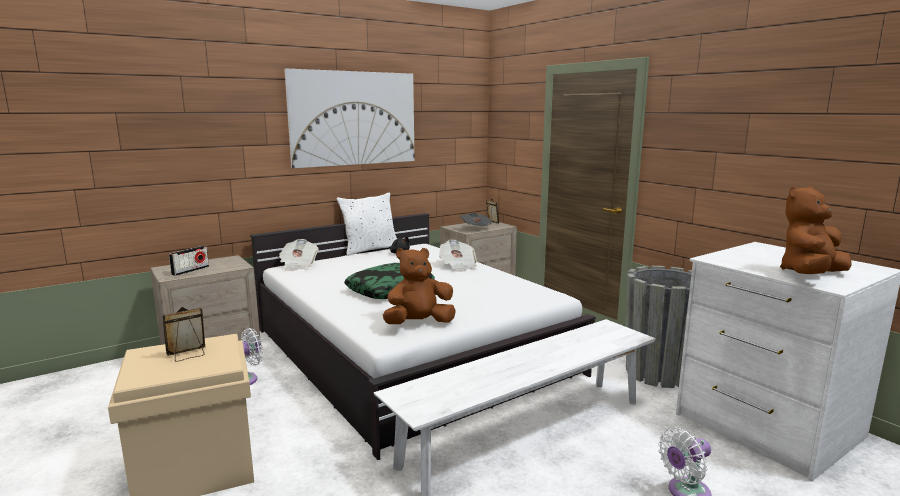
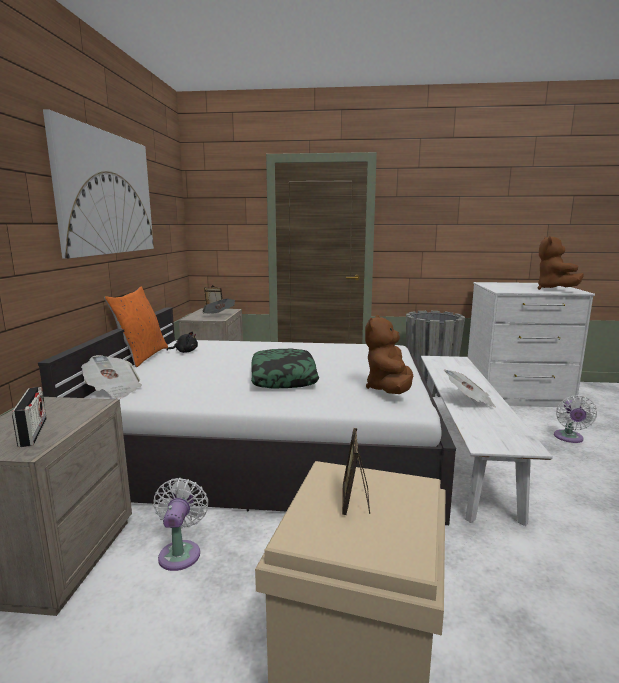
camera: 50 degrees left, 0 degrees up
white pillow [336,192,397,256] -> orange pillow [104,286,168,367]
newspaper [439,240,477,272] -> newspaper moved to [444,369,496,407]

